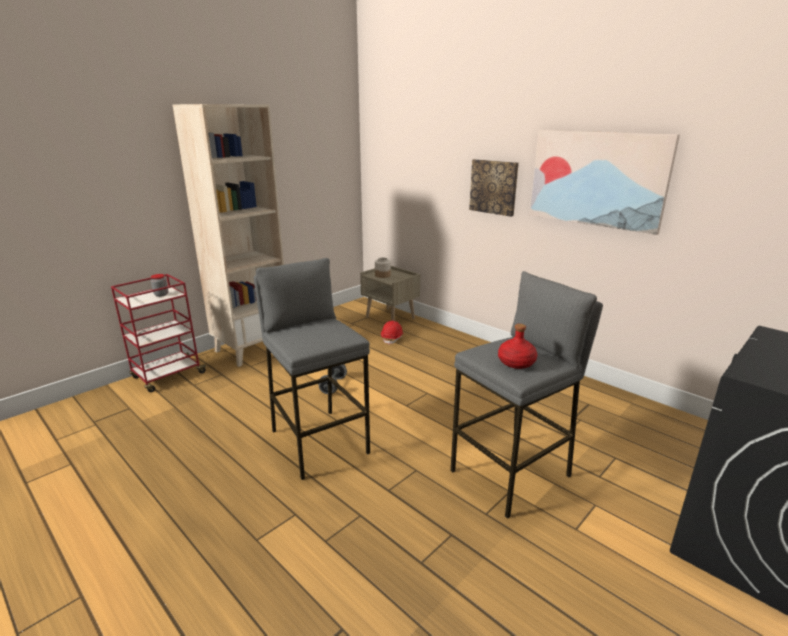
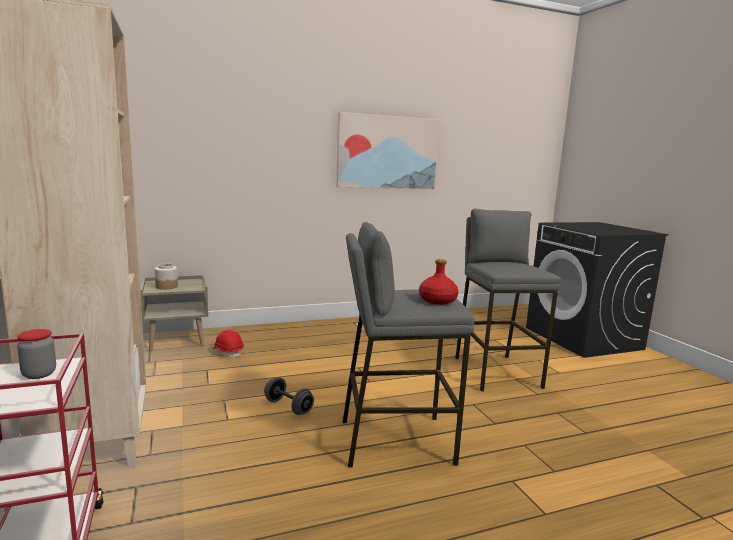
camera: 65 degrees left, 10 degrees down
picture [469,159,519,217] -> none
red bottle [498,324,537,369] -> red bottle moved to [419,259,459,305]

